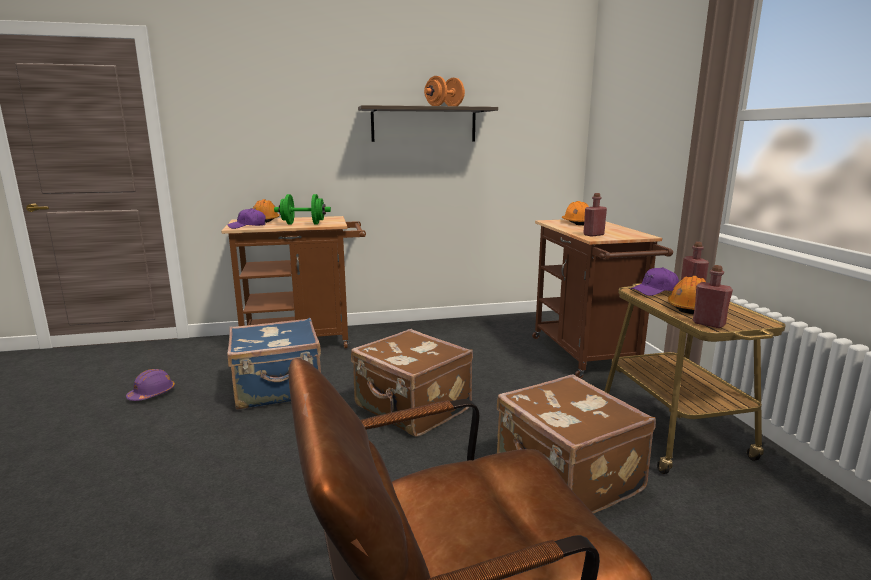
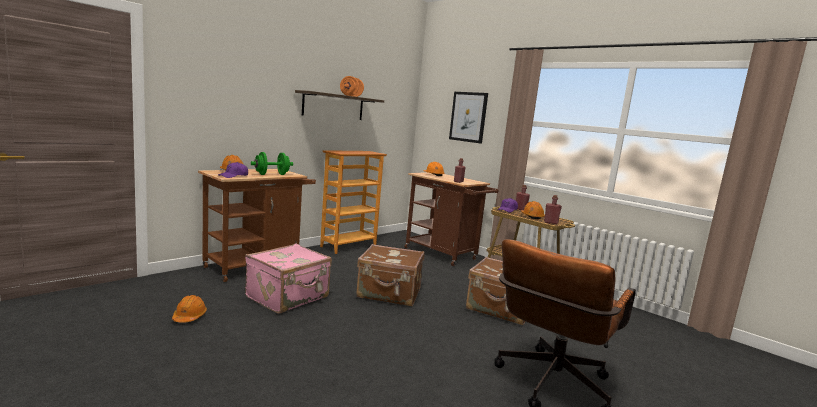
camera: 35 degrees left, 5 degrees down
purple hard hat [126,369,175,401] -> orange hard hat [172,295,207,323]
blue suitcase [227,318,321,410] -> pink suitcase [245,243,332,314]
none -> bookcase [320,150,387,254]
none -> picture [449,92,488,144]

